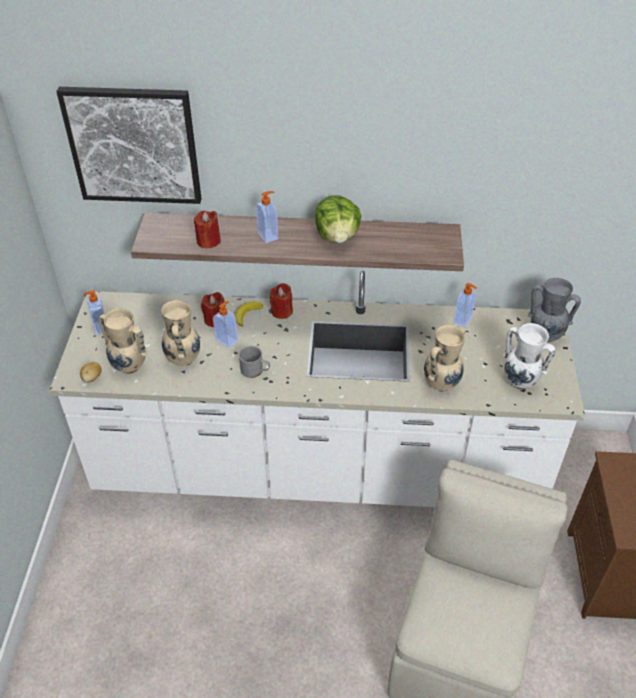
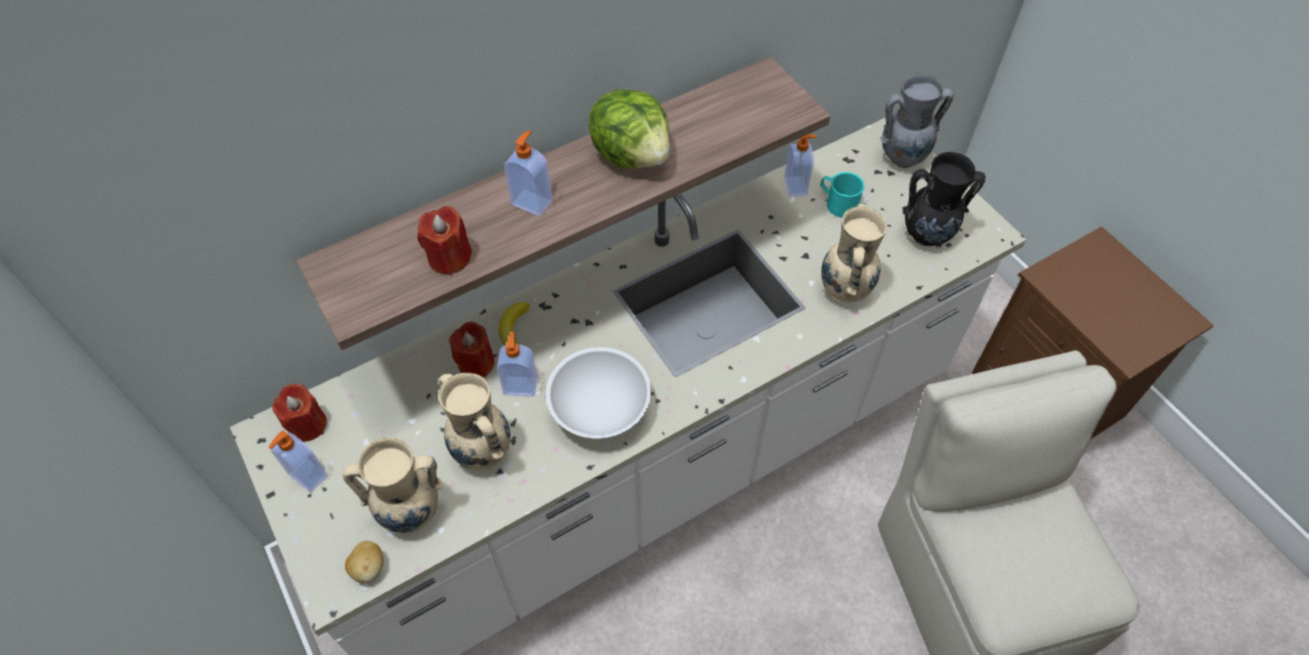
camera: 35 degrees left, 10 degrees up
picture [56,87,202,204] -> none
grey mug [239,346,270,378] -> white bowl [546,347,651,440]
red candle [270,283,293,319] -> red candle moved to [272,384,327,442]
white vase [503,323,556,389] -> black vase [902,152,986,246]
none -> turquoise mug [821,172,865,217]

